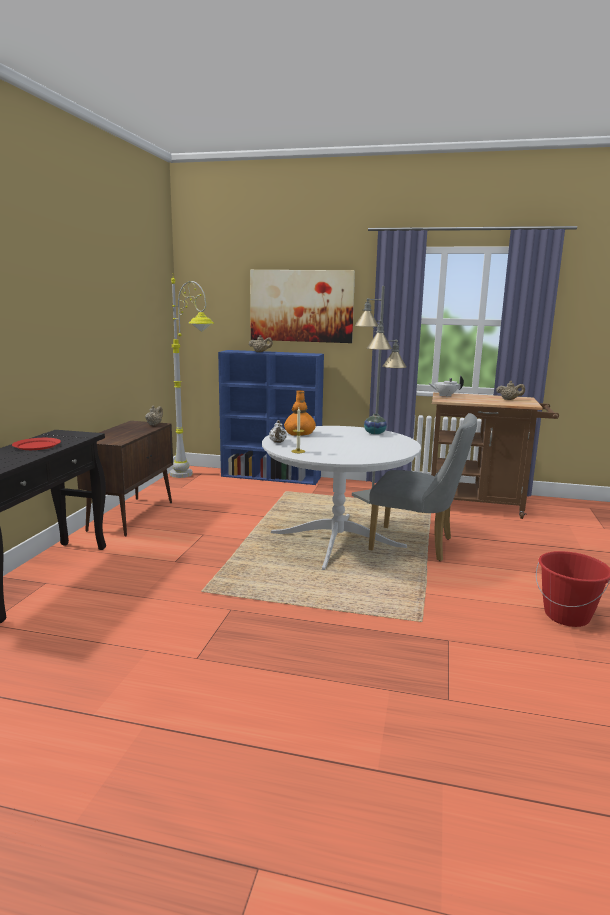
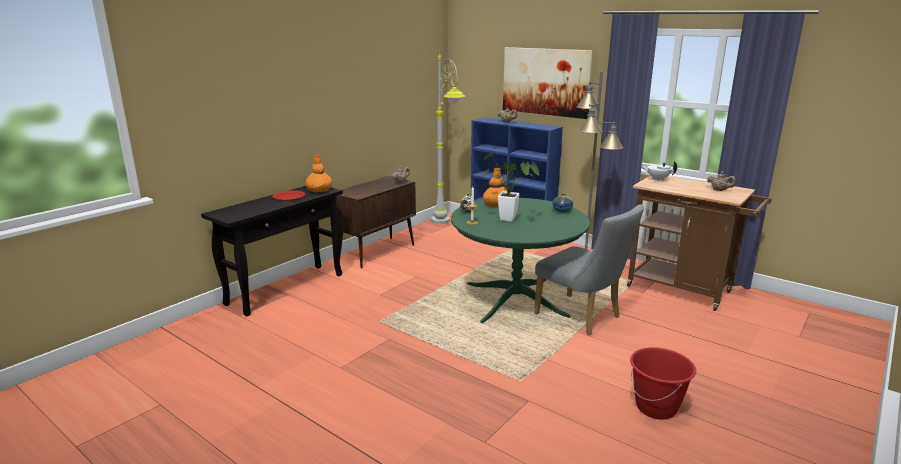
camera: 25 degrees right, 5 degrees up
white dining table [262,426,421,570] -> green dining table [451,198,590,323]
none -> orange vase [305,154,332,192]
none -> potted plant [482,152,539,222]

